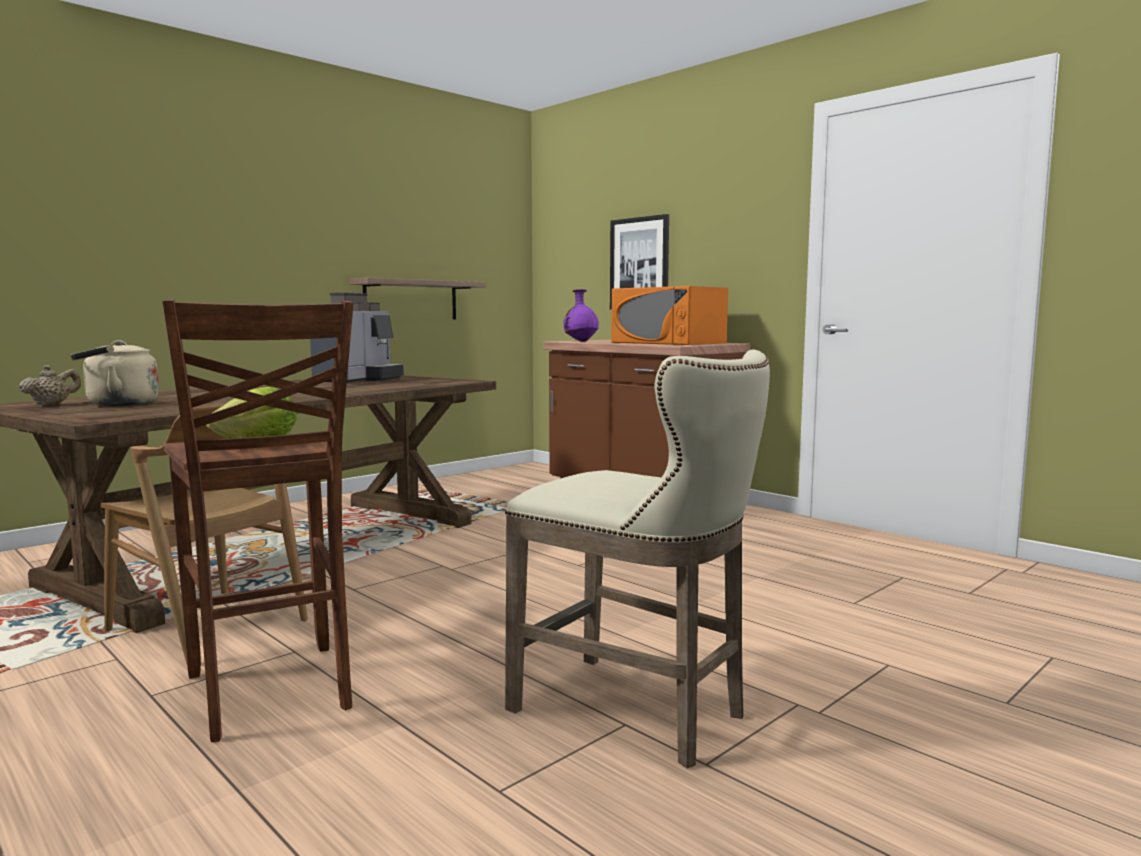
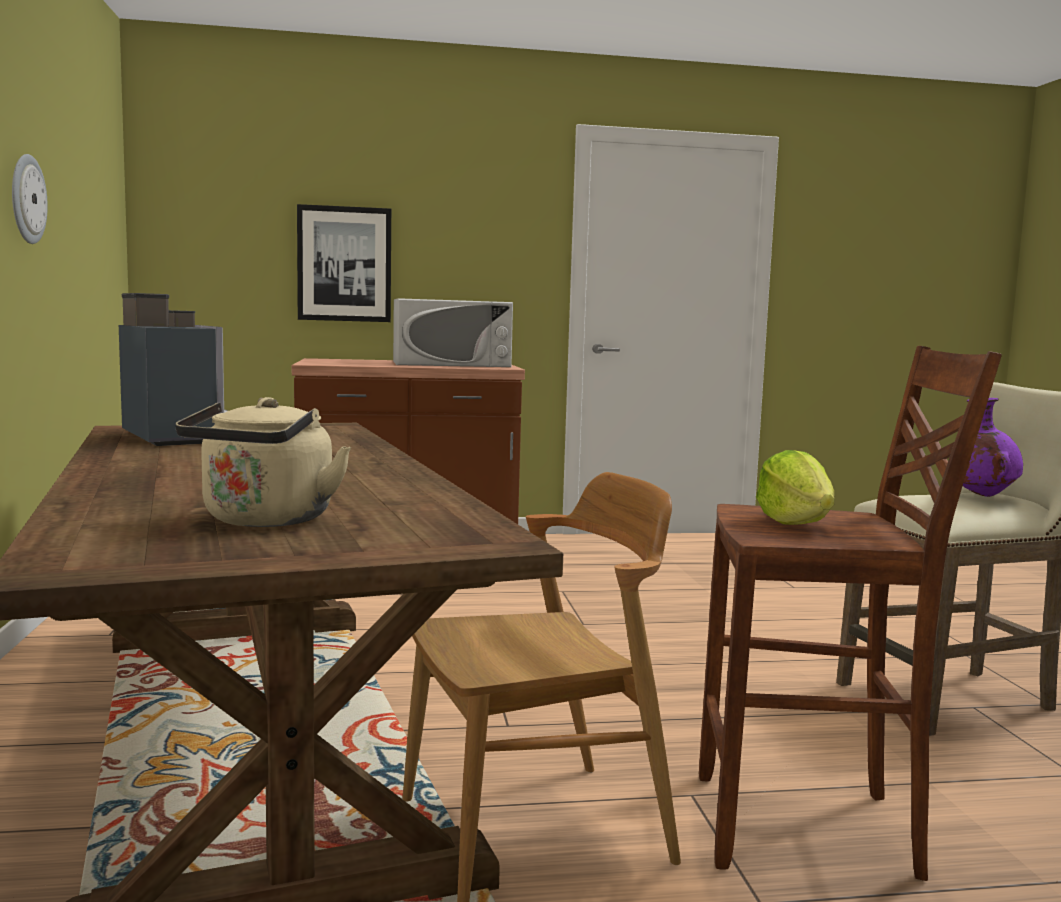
camera: 55 degrees left, 0 degrees up
beige teapot [19,365,81,405] -> none
shelf [349,278,486,319] -> none
purple vase [564,289,599,342] -> purple vase moved to [963,398,1023,497]
orange microwave [611,286,728,345] -> white microwave [393,298,513,367]
none -> wall clock [12,154,48,244]

